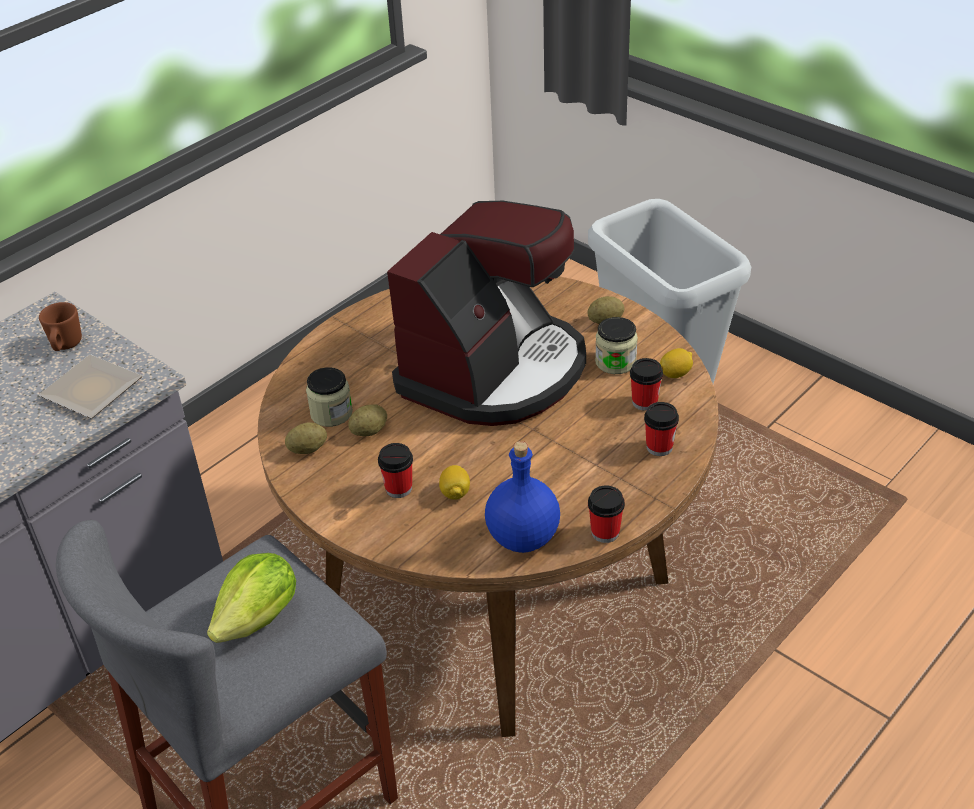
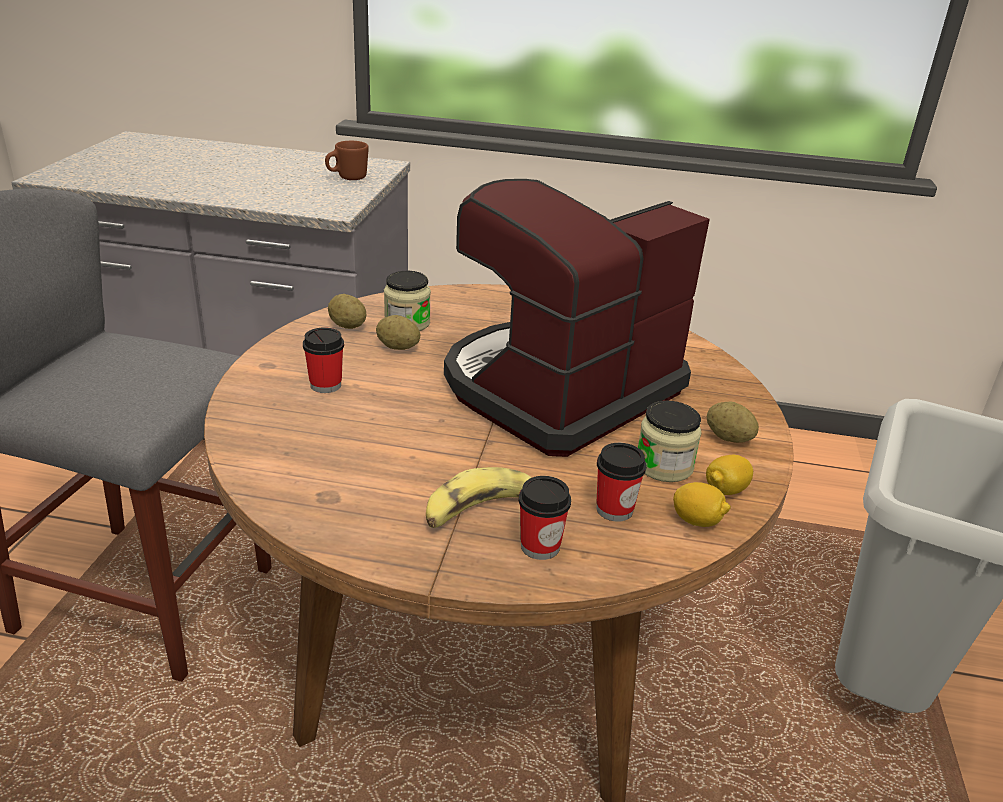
camera: 55 degrees right, 10 degrees down
plate [38,354,142,418] -> none
lettuce [207,553,296,643] -> none
coffee machine [387,201,586,426] -> coffee machine turned 135 degrees clockwise [444,179,710,457]
lemon [439,465,470,500] -> lemon moved to [706,455,753,495]
blue bottle [485,441,560,553] -> none
cup [588,486,625,543] -> none
none -> banana [426,467,531,528]

